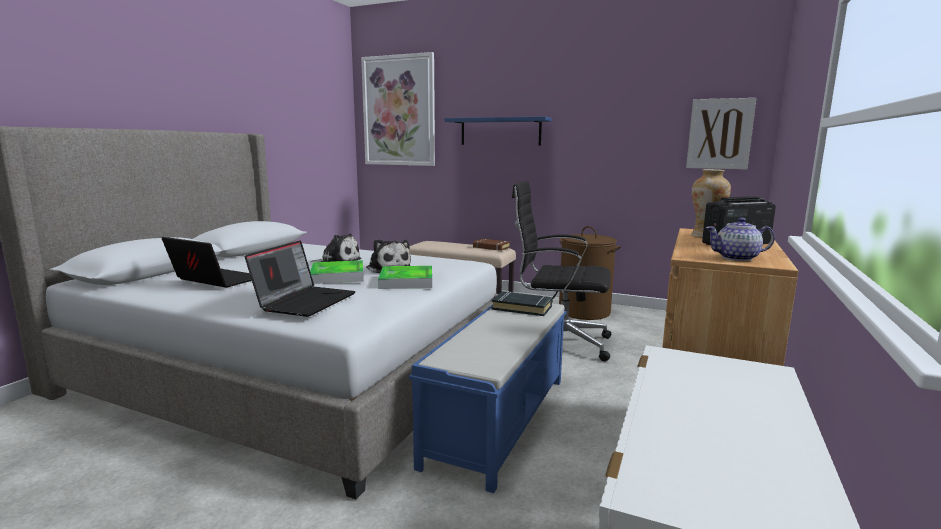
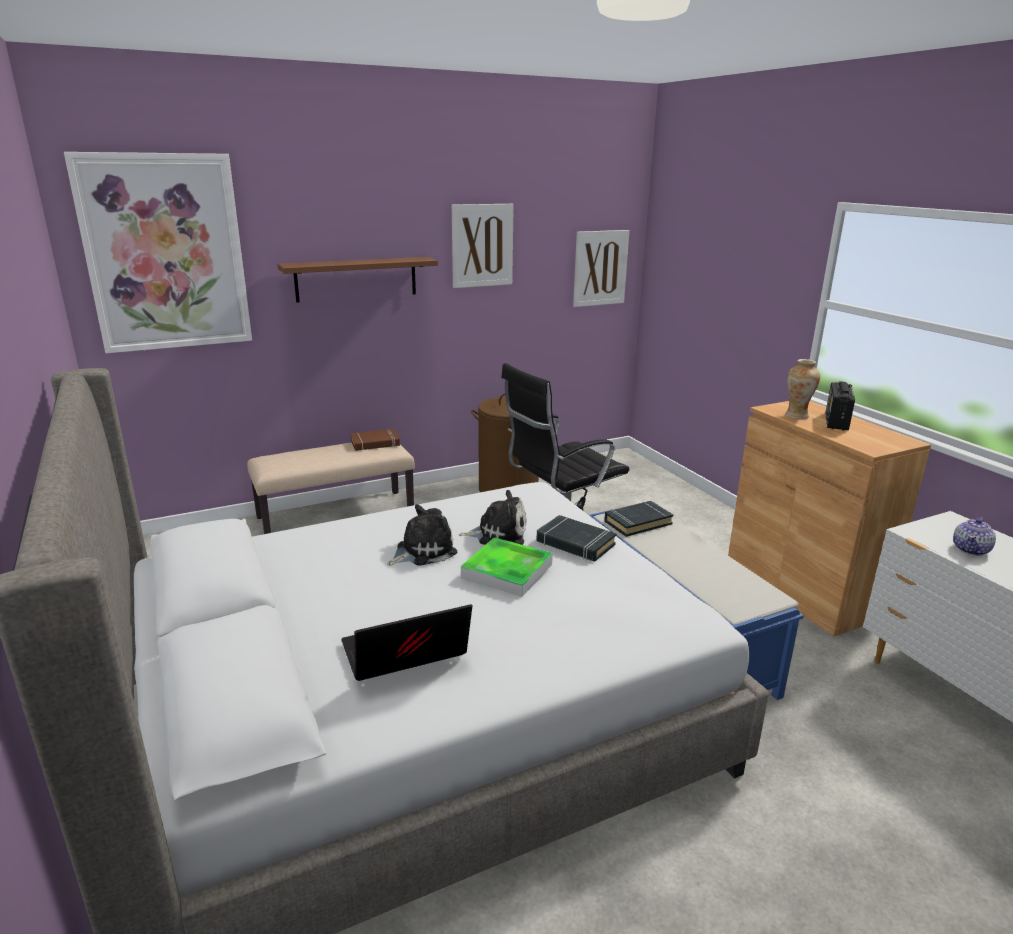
camera: 50 degrees left, 10 degrees up
laptop [245,240,356,317] -> none
tray [378,266,432,289] -> black book [536,515,616,562]
blue shelf [444,117,552,145] -> brown shelf [277,257,438,303]
teapot [706,218,775,261] -> teapot moved to [953,517,996,556]
none -> picture [452,204,514,288]

